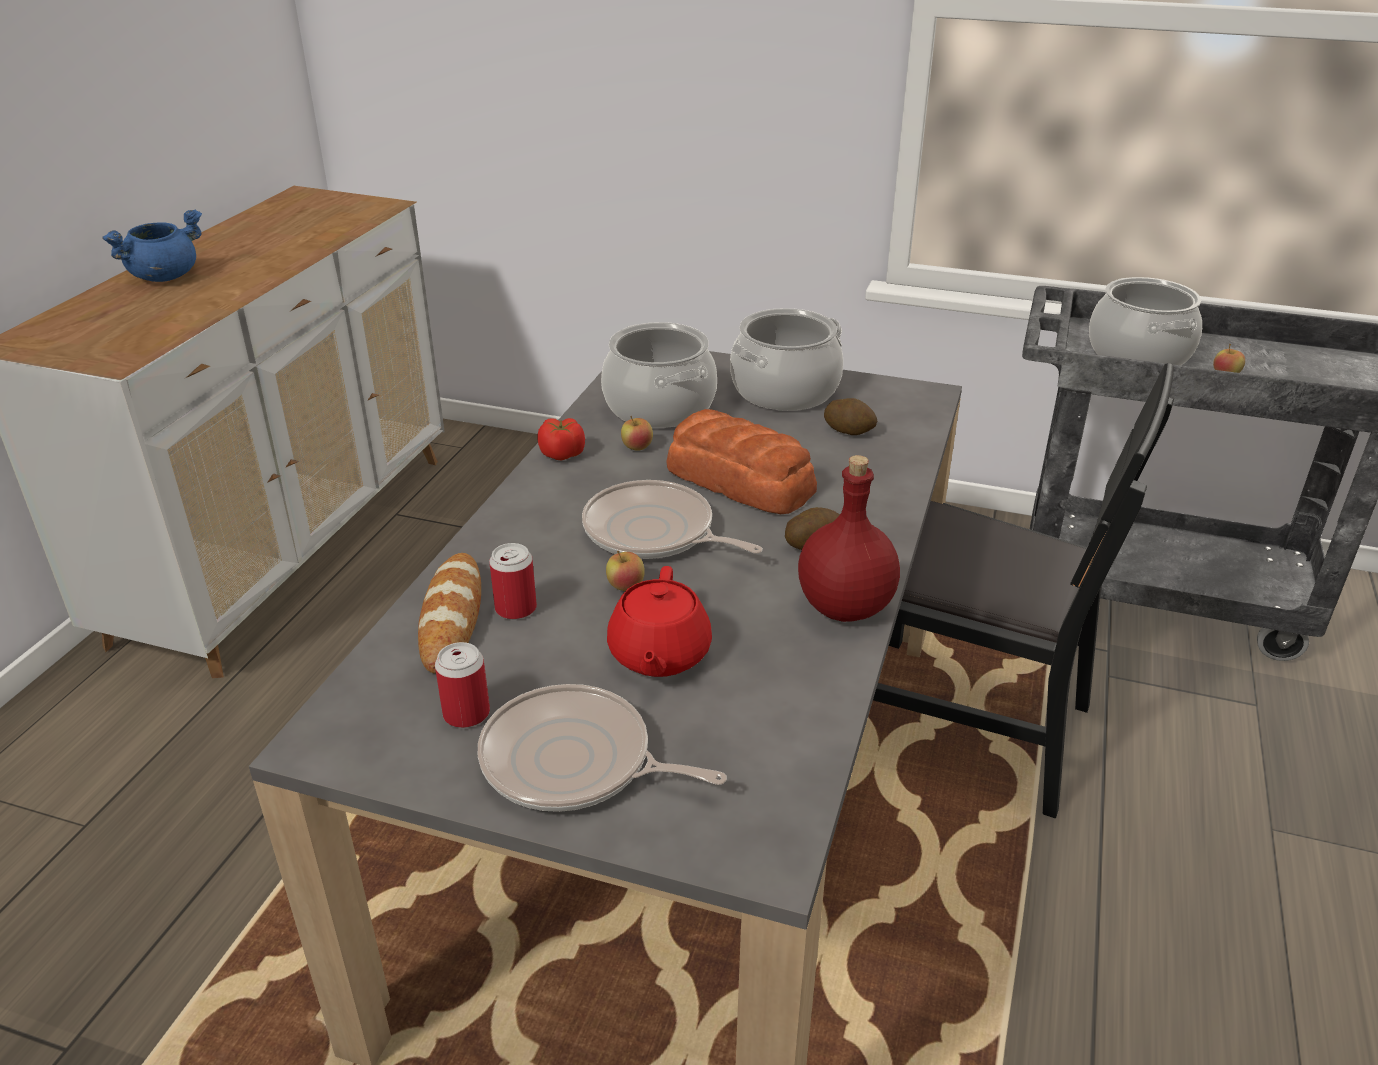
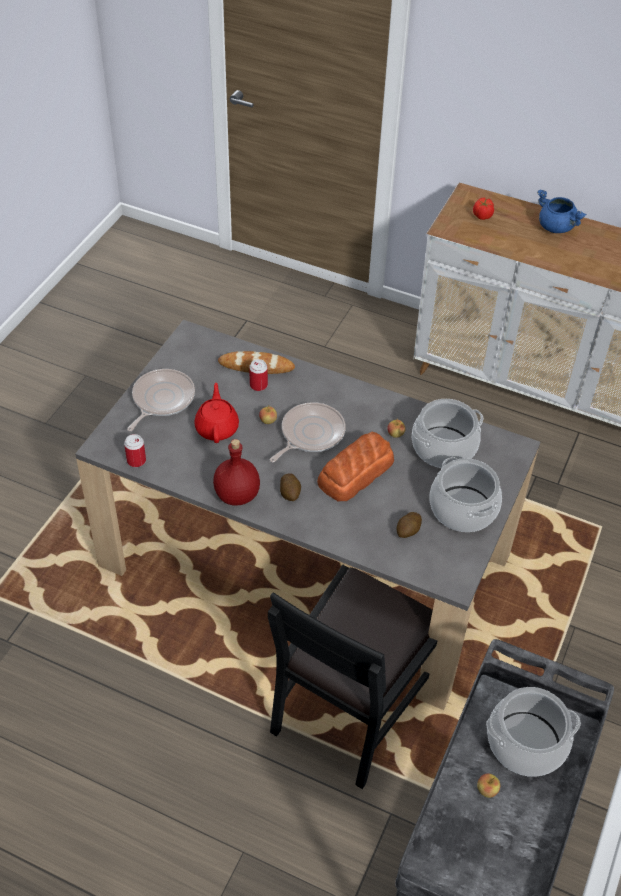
camera: 95 degrees right, 15 degrees up
can [435,642,490,728] -> can moved to [124,434,146,467]
tomato [538,418,585,460] -> tomato moved to [473,198,494,220]
red teapot [607,566,712,677] -> red teapot turned 75 degrees clockwise [194,383,239,443]

